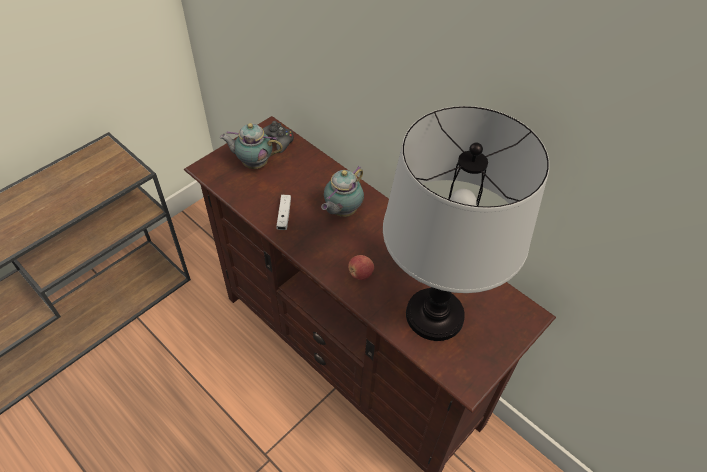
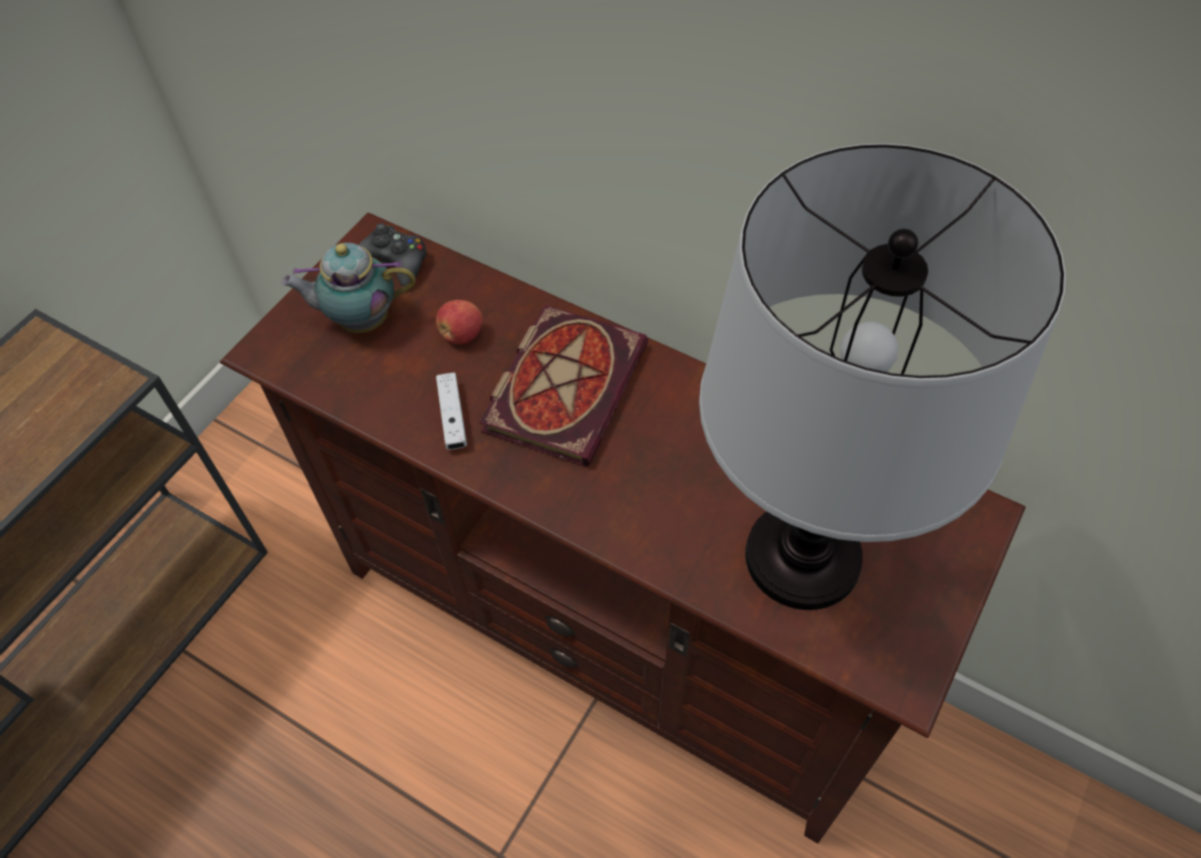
camera: 10 degrees left, 5 degrees up
teapot [321,166,364,217] -> book [479,305,648,467]
apple [348,255,374,280] -> apple moved to [436,300,483,344]

